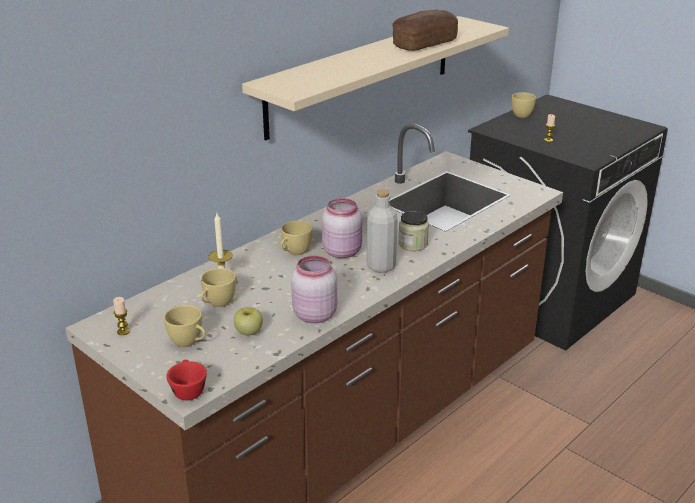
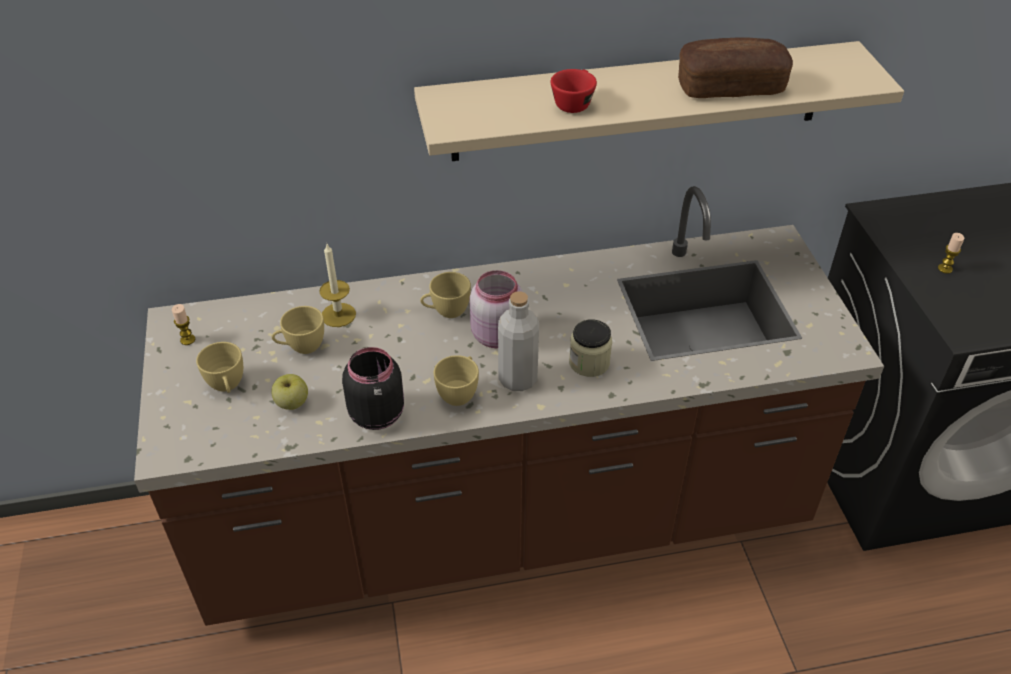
camera: 35 degrees right, 15 degrees up
red cup [166,360,207,400] -> red cup moved to [551,69,597,113]
pink jar [291,256,337,323] -> black jar [342,347,404,430]
yellow cup [512,92,536,118] -> yellow cup moved to [434,355,479,406]

